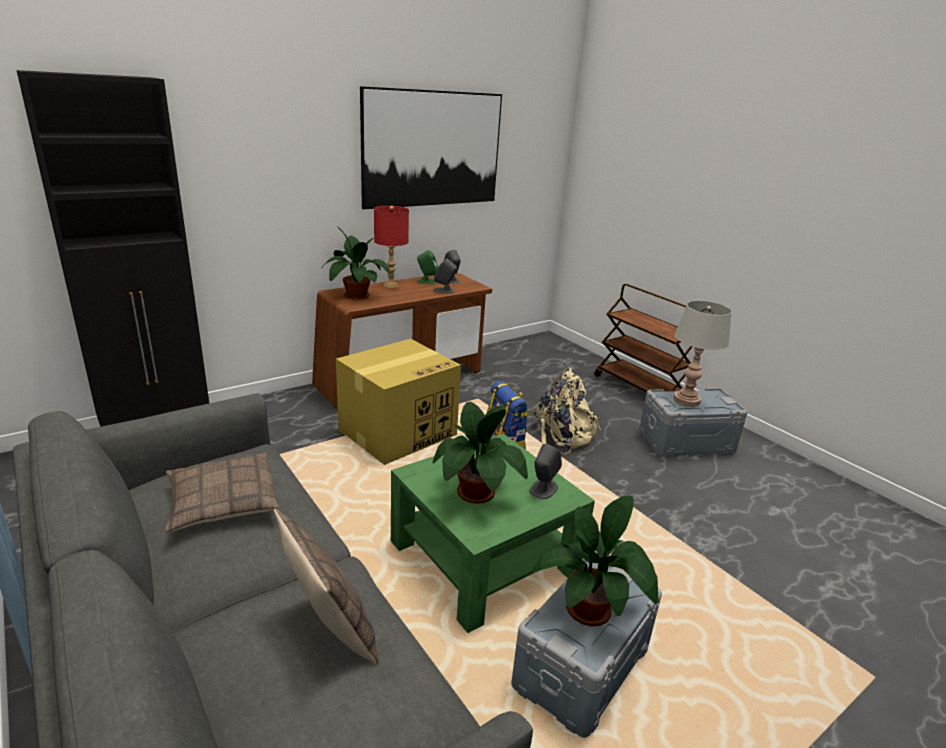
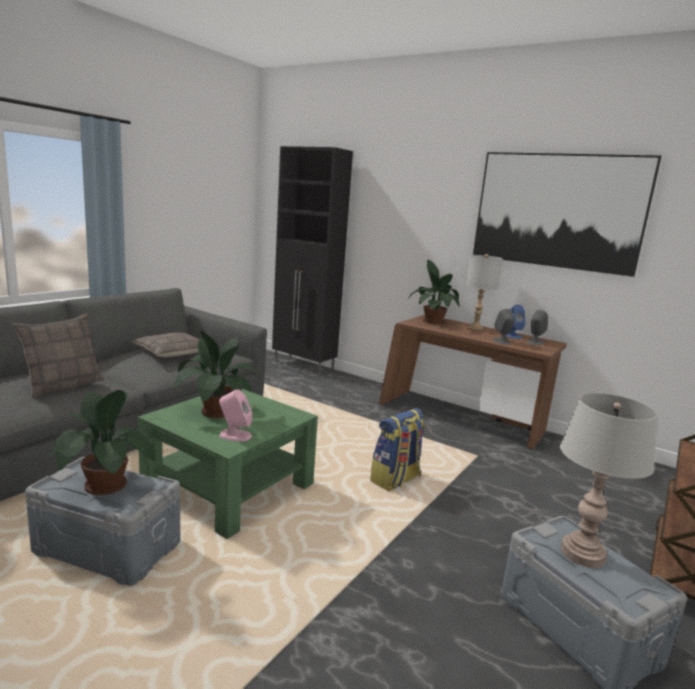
camera: 70 degrees right, 10 degrees down
cardboard box [336,339,461,465] -> none
red table lamp [374,206,409,288] -> grey table lamp [466,254,503,330]
green speaker [417,250,439,284] -> blue speaker [506,304,526,339]
grey speaker [529,444,562,499] -> pink speaker [219,389,252,441]
beige backpack [534,367,601,454] -> none

